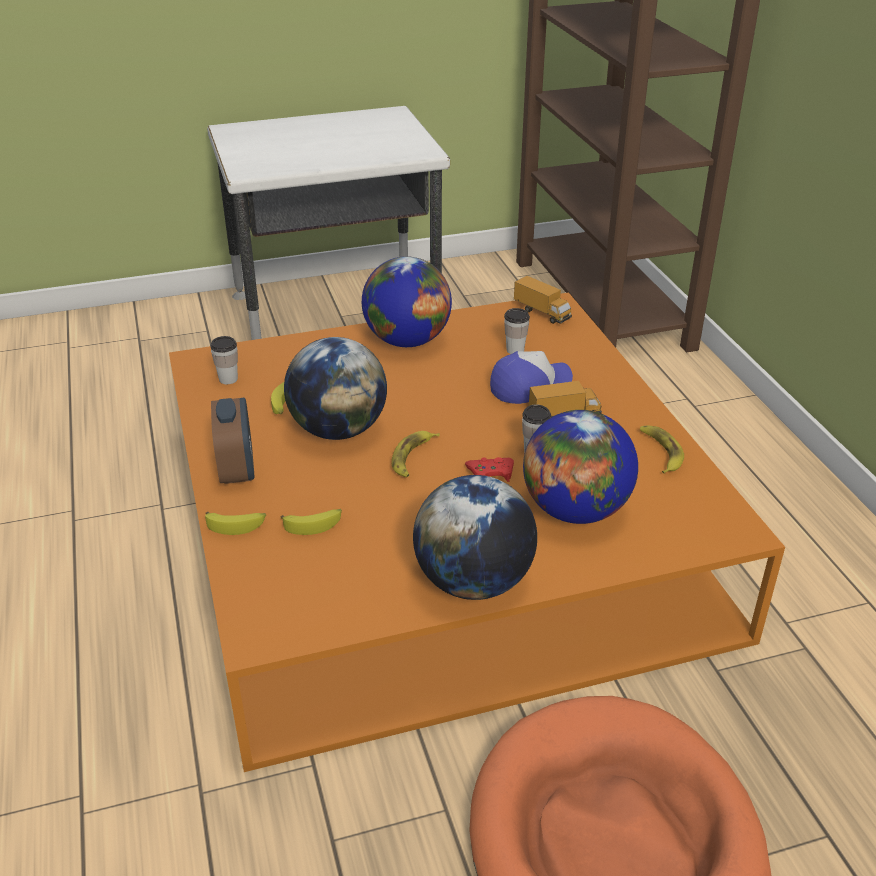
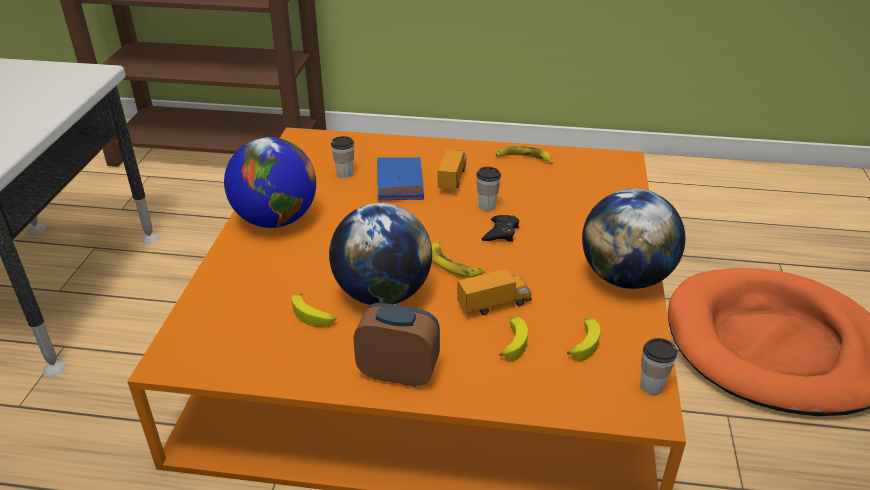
camera: 65 degrees left, 0 degrees up
banana [205,512,266,535] -> banana moved to [567,318,600,361]
cup [210,336,238,384] -> cup moved to [640,338,677,395]
red game controller [465,457,514,482] -> black game controller [482,215,519,242]
cap [490,351,573,404] -> blue book [377,157,424,200]
toy truck [514,276,572,324] -> toy truck moved to [457,269,532,315]
globe [523,410,638,524] -> none

